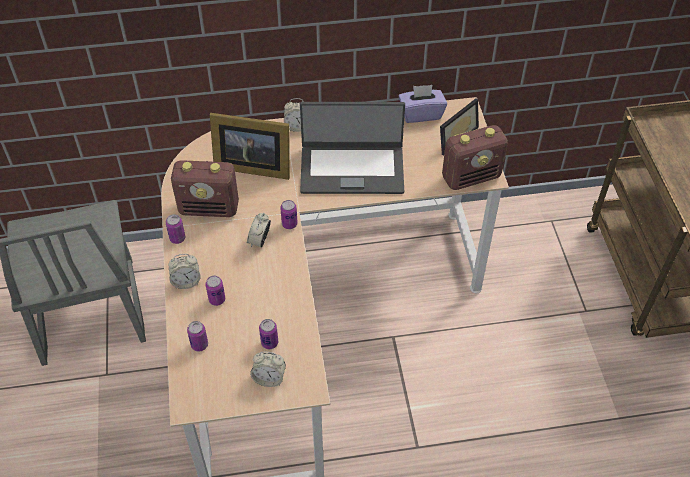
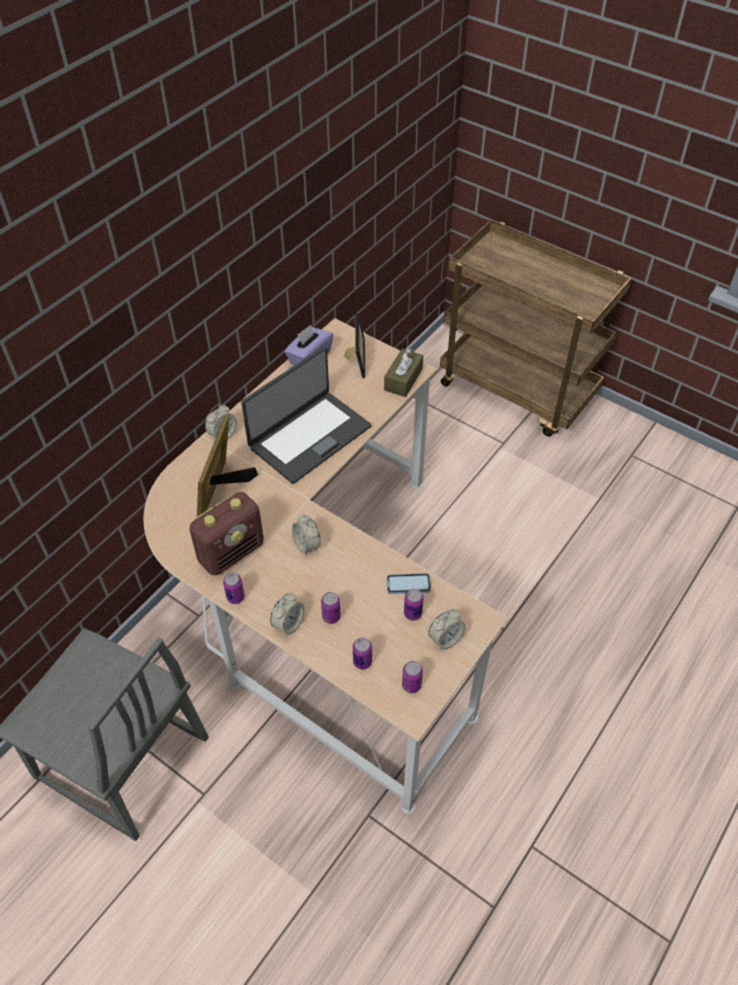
camera: 45 degrees left, 0 degrees up
picture frame [210,113,290,180] -> picture frame turned 135 degrees clockwise [197,415,258,517]
can [280,200,298,229] -> can moved to [402,661,423,693]
radio [442,125,508,190] -> brown tissue box [384,349,423,397]
none -> phone [387,573,431,594]

